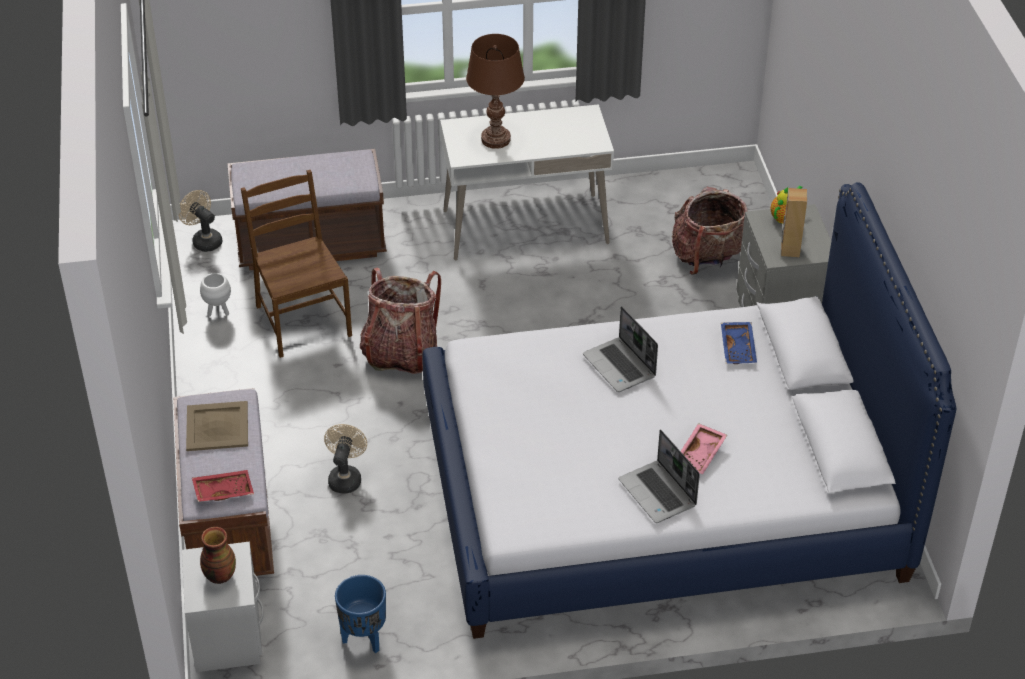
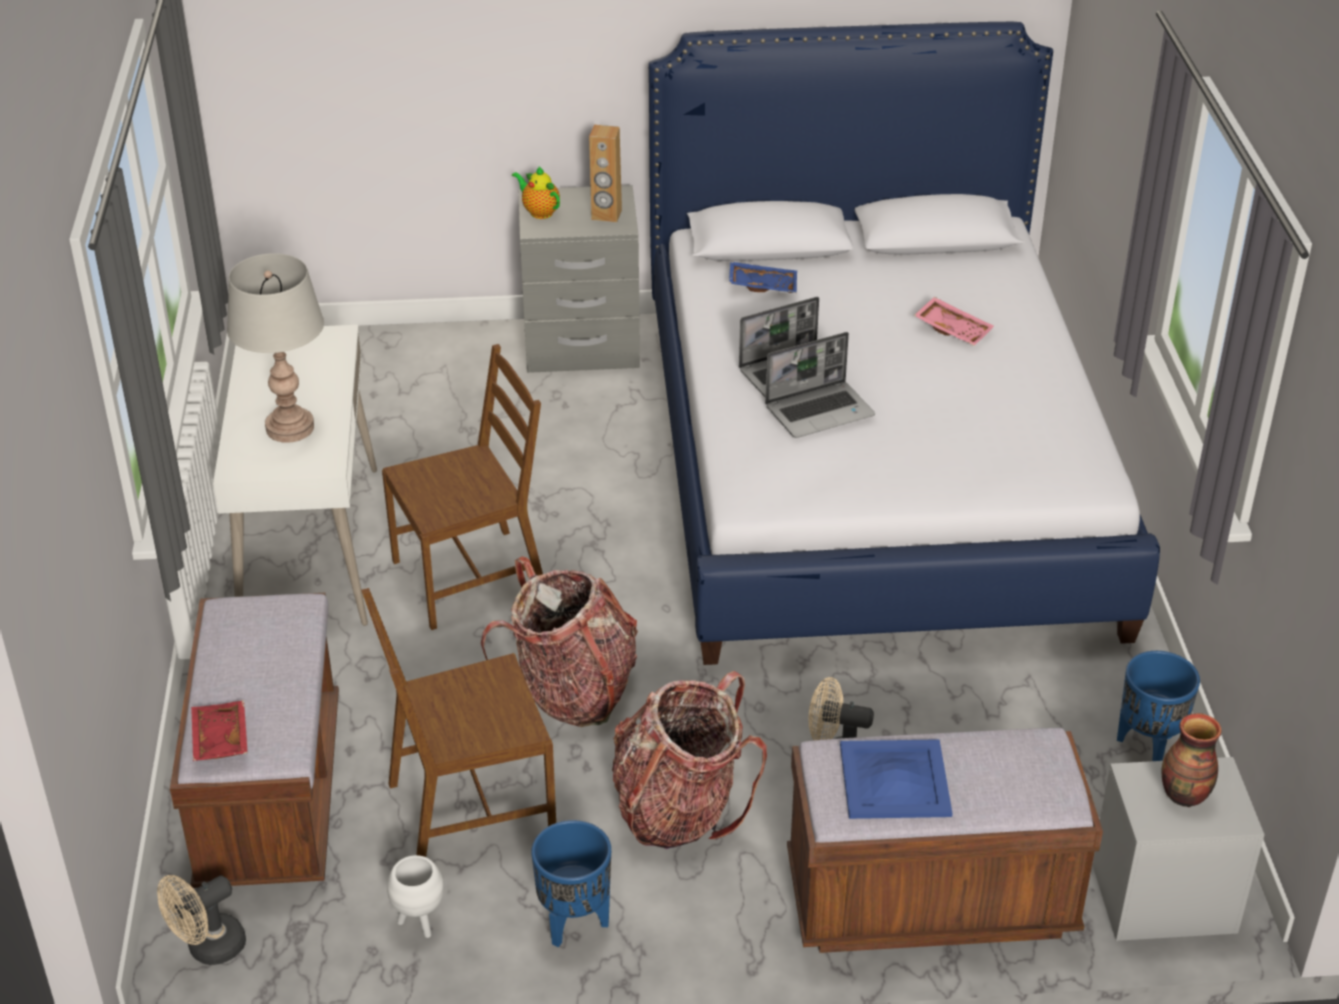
camera: 85 degrees left, 5 degrees down
beige tray [186,401,248,451] -> blue tray [840,739,953,819]
red tray [192,470,254,502] -> red tray moved to [191,701,248,761]
brown table lamp [466,34,525,149] -> grey table lamp [227,253,324,443]
laptop [619,429,700,523] -> laptop moved to [765,332,875,438]
backpack [672,187,747,275] -> backpack moved to [612,671,767,849]
none -> brown chair [382,344,543,630]
none -> blue planter [531,820,611,947]

